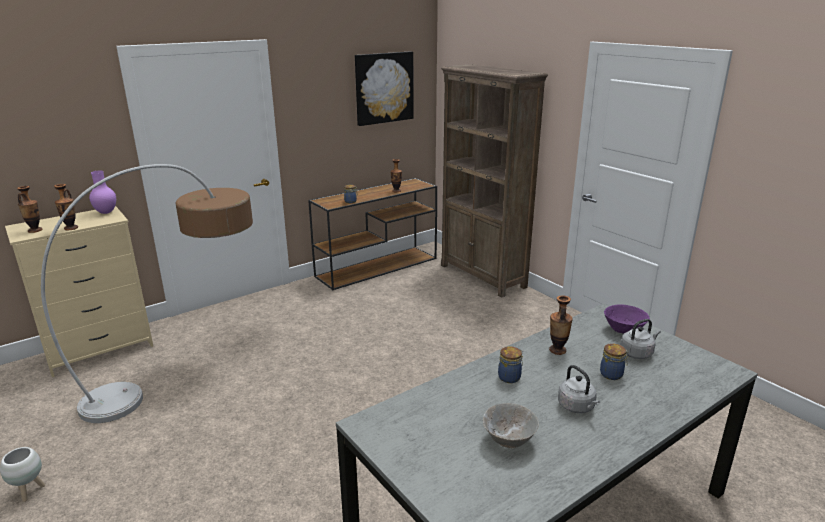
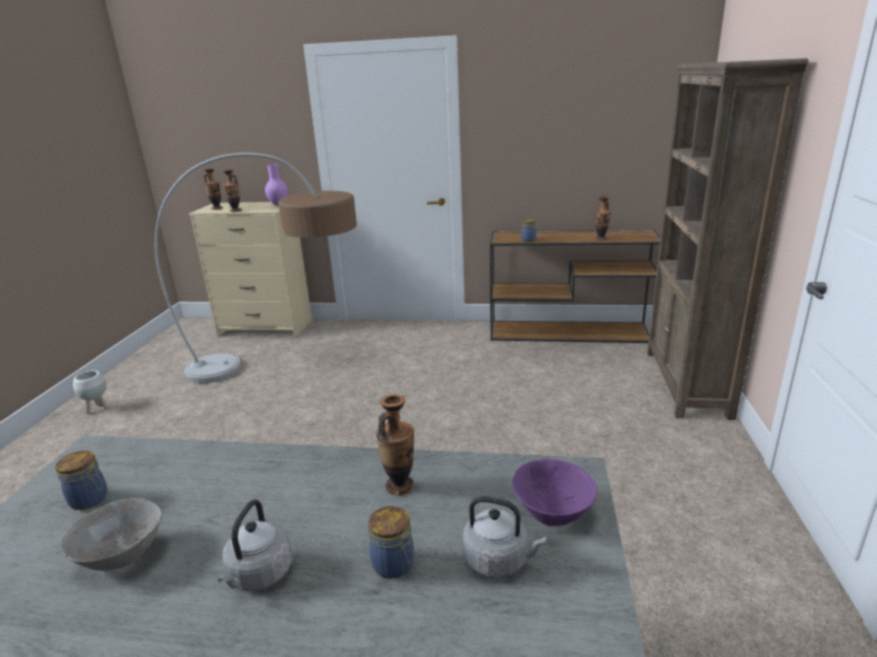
camera: 45 degrees right, 0 degrees up
picture [355,51,414,126] -> none
jar [498,346,523,383] -> jar moved to [55,450,107,510]

